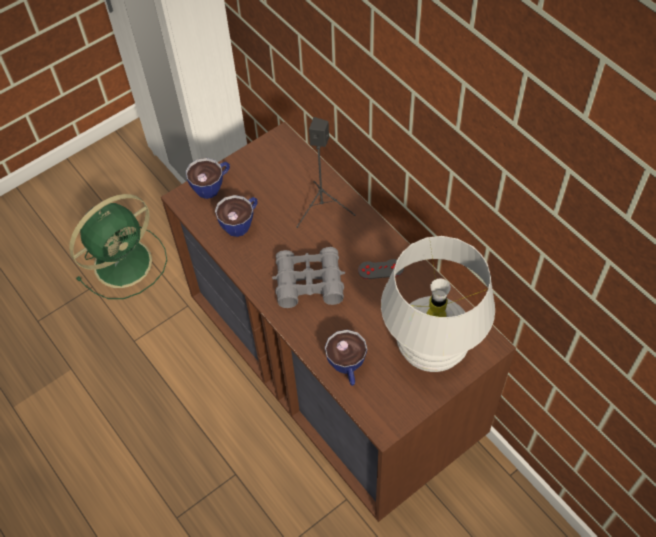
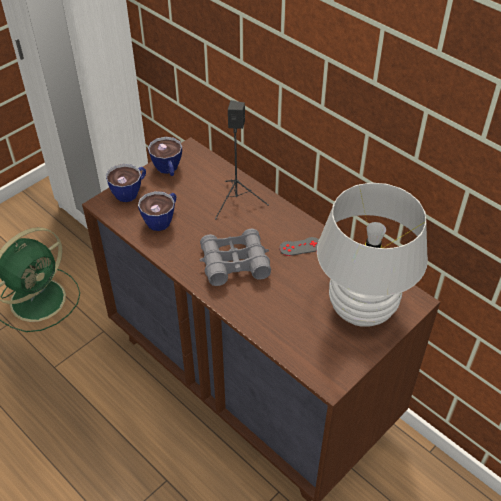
camera: 10 degrees left, 10 degrees down
cup [325,330,367,386] -> cup moved to [148,137,182,176]

